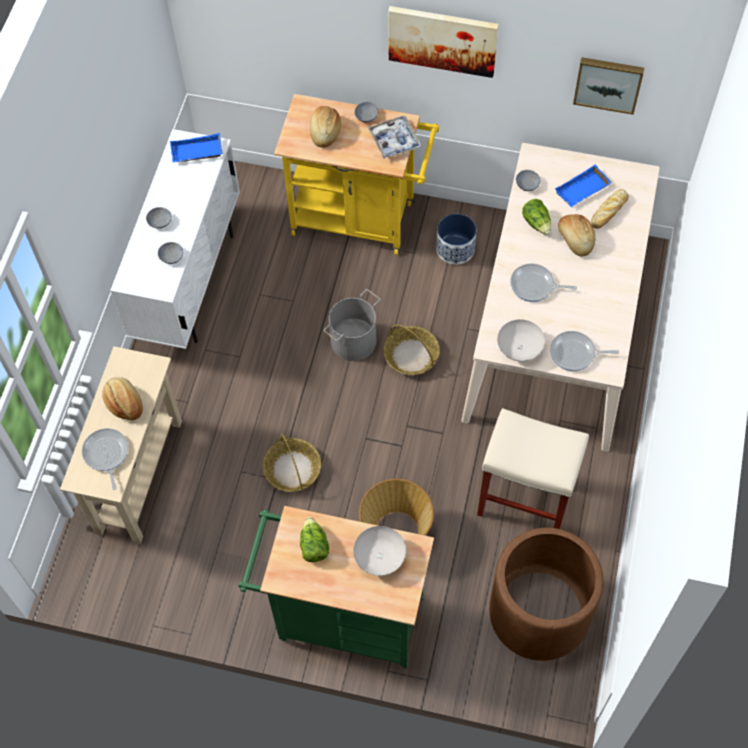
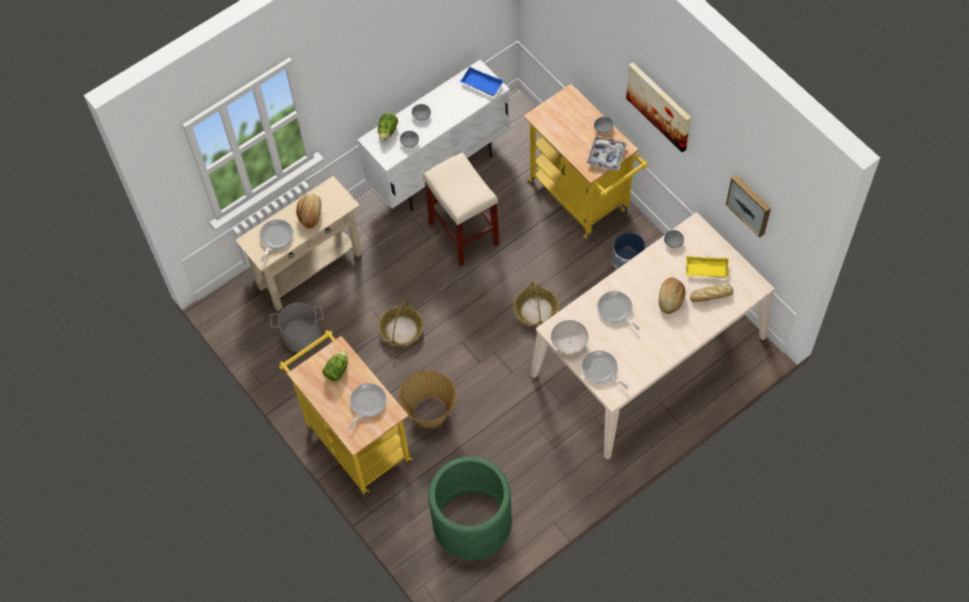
camera: 40 degrees right, 0 degrees up
green cart [238,506,434,669] -> yellow cart [279,330,413,496]
bread [310,106,341,148] -> none
grey bucket [324,289,381,361] -> grey bucket moved to [270,302,323,353]
white bowl [353,526,406,576] -> frying pan [349,383,386,430]
beige stool [477,408,589,529] -> beige stool moved to [423,152,499,266]
brown planter [489,527,604,661] -> green planter [428,456,512,560]
lettuce [522,199,551,235] -> lettuce moved to [378,113,398,141]
blue tray [555,165,612,207] -> yellow tray [686,256,729,278]

